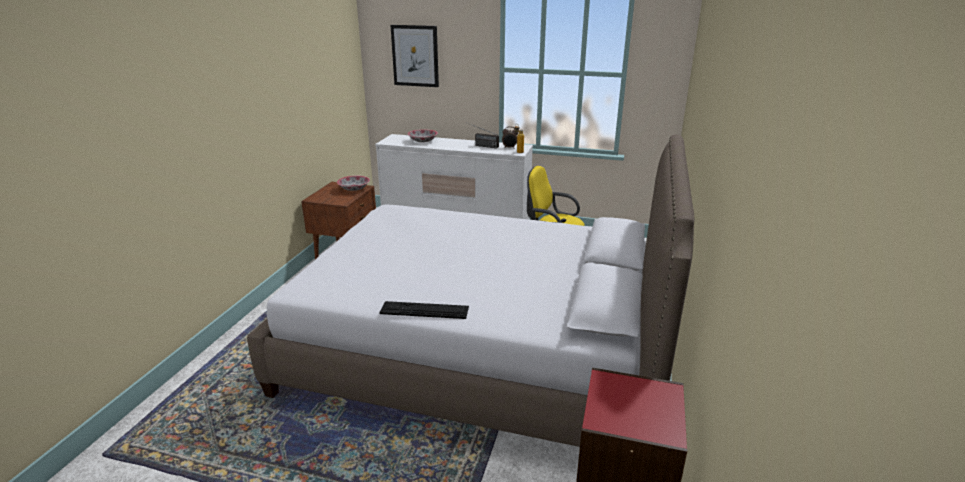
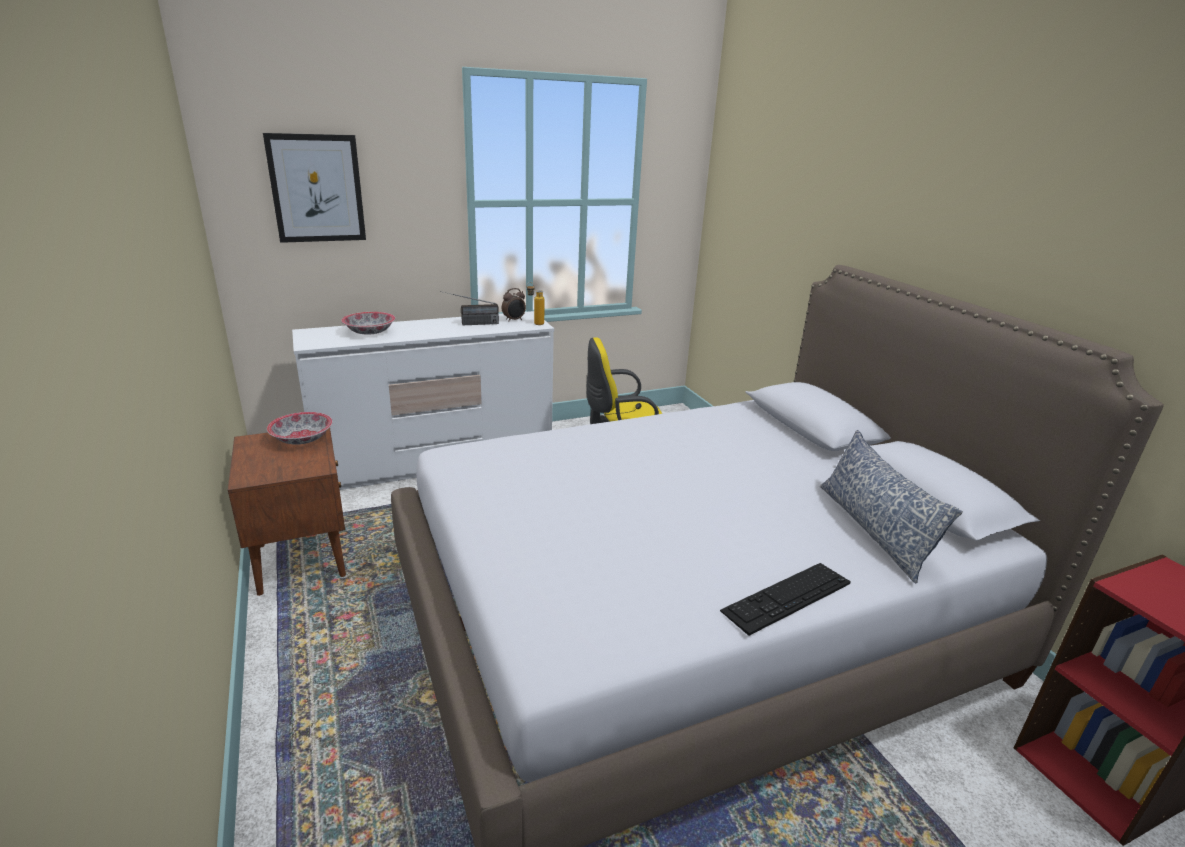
camera: 40 degrees left, 0 degrees up
none -> pillow [820,430,963,583]

